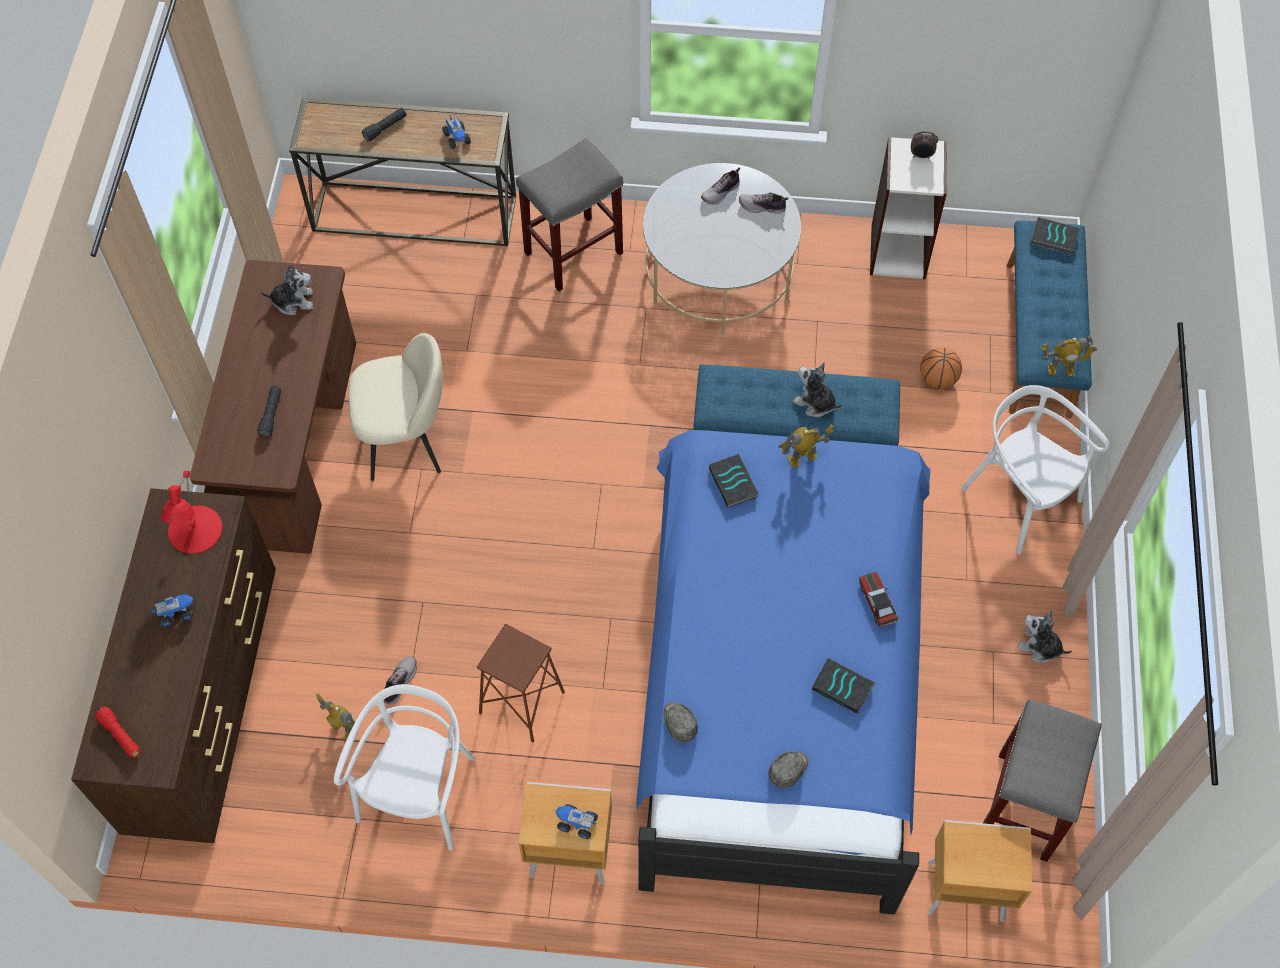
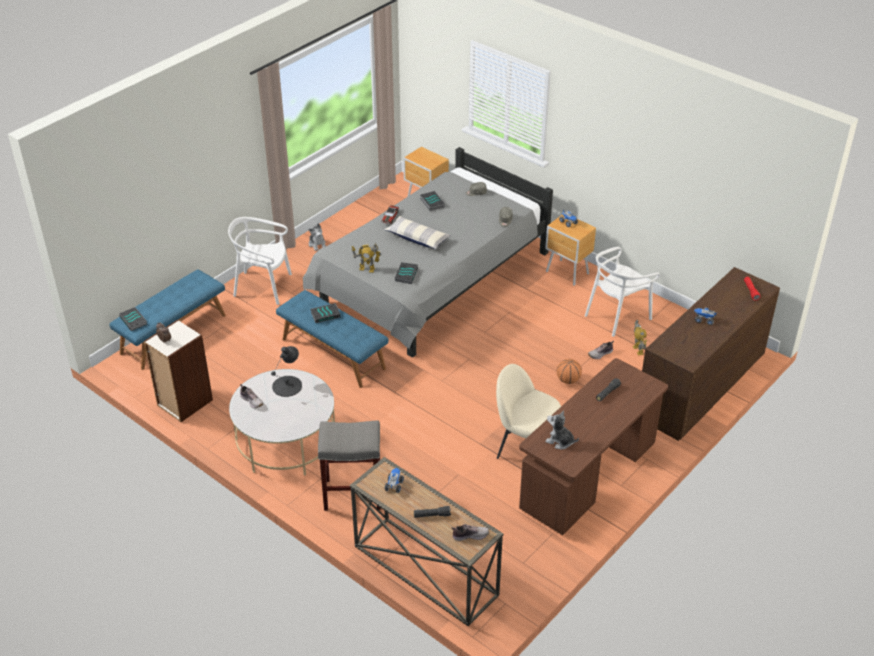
camera: 145 degrees left, 20 degrees down
red table lamp [161,471,222,554] -> none
brown stool [477,624,565,743] -> none
blue bed [636,430,931,914] -> grey bed [303,147,553,358]
shoe [701,168,740,205] -> shoe moved to [452,524,489,541]
plush toy [793,362,842,417] -> book [310,303,340,323]
basketball [920,348,962,389] -> basketball moved to [556,359,582,384]
white chair [961,385,1110,555] -> white chair turned 105 degrees clockwise [228,217,292,305]
grey stool [983,699,1102,862] -> none
toy robot [1041,335,1097,376] -> none
none -> black table lamp [271,346,302,397]
none -> pillow [384,216,450,249]

